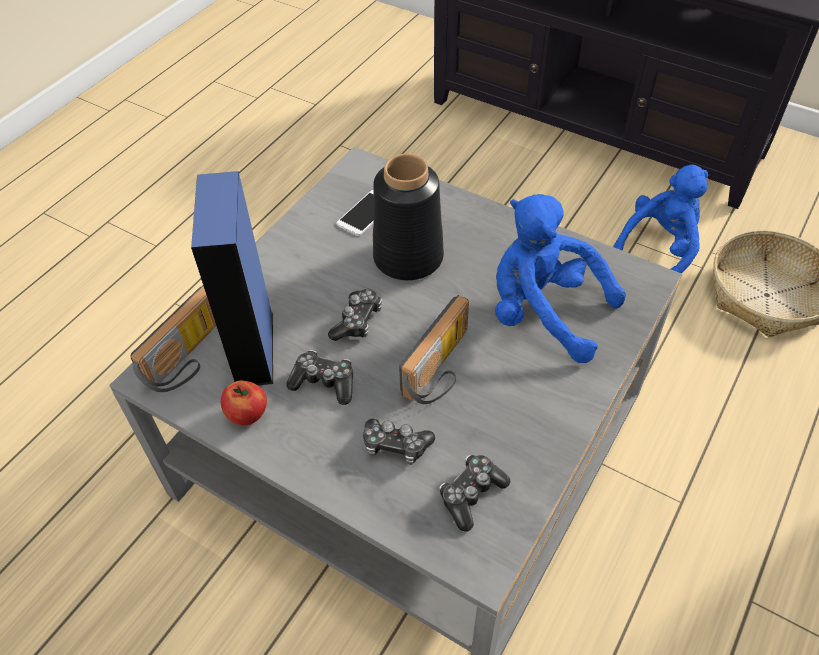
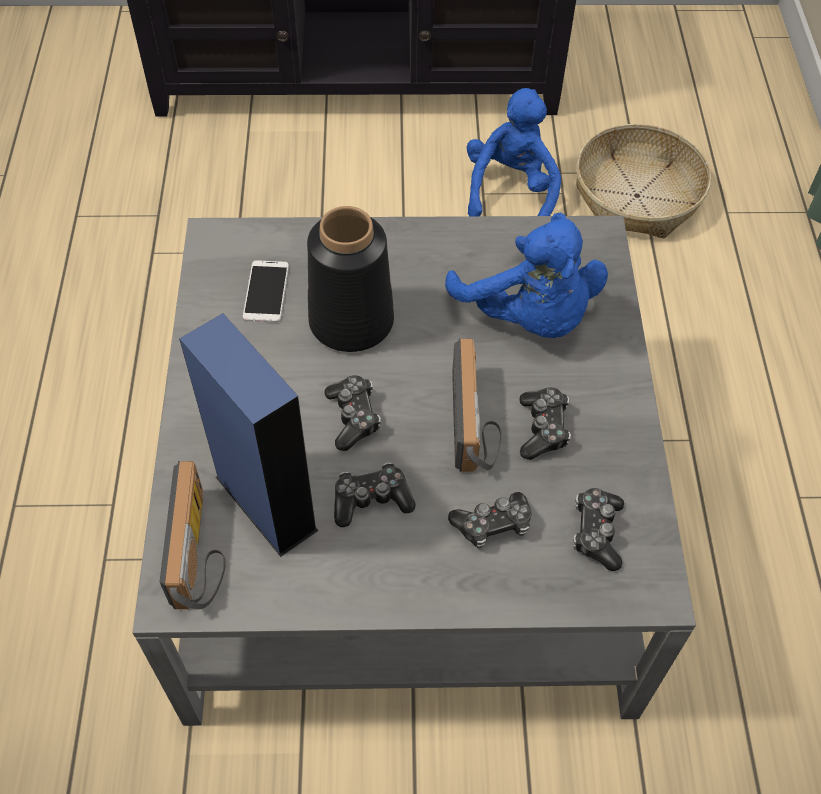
camera: 35 degrees left, 5 degrees up
apple [221,381,267,425] -> none
blue plush toy [495,194,626,363] -> blue plush toy turned 120 degrees counterclockwise [445,213,608,338]
none -> game controller [519,387,571,460]

